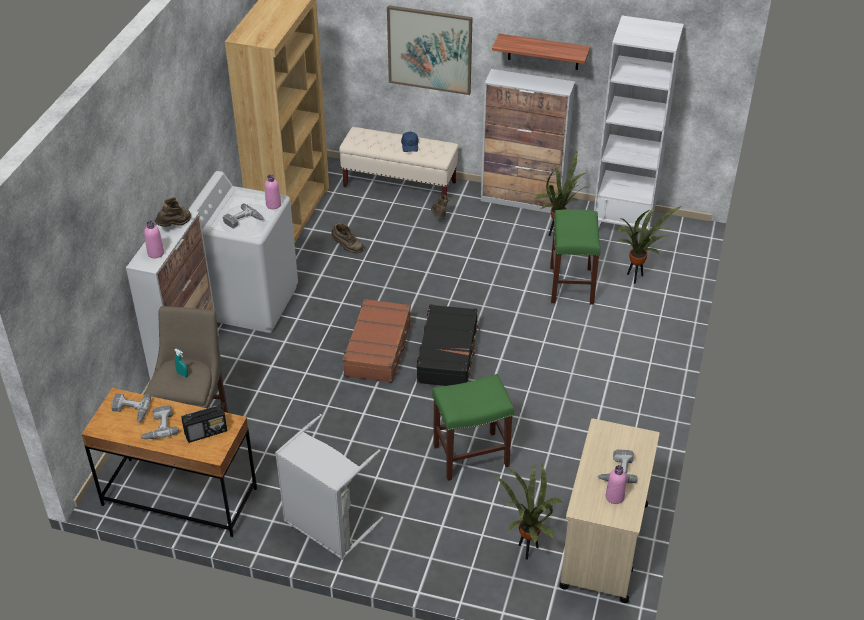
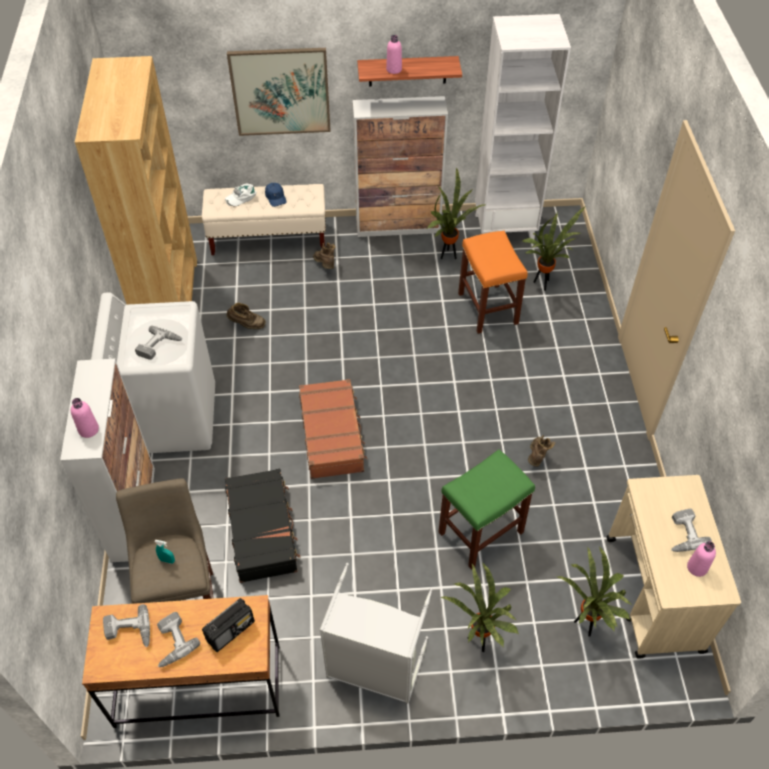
camera: 20 degrees left, 10 degrees up
brown boot [154,197,191,227] -> brown boot moved to [528,435,555,467]
pink bottle [265,175,281,209] -> pink bottle moved to [386,35,402,74]
black suitcase [417,304,480,386] -> black suitcase moved to [225,469,301,583]
green stool [550,209,601,305] -> orange stool [458,231,528,334]
none -> white cap [225,183,257,207]
none -> potted plant [440,562,519,652]

